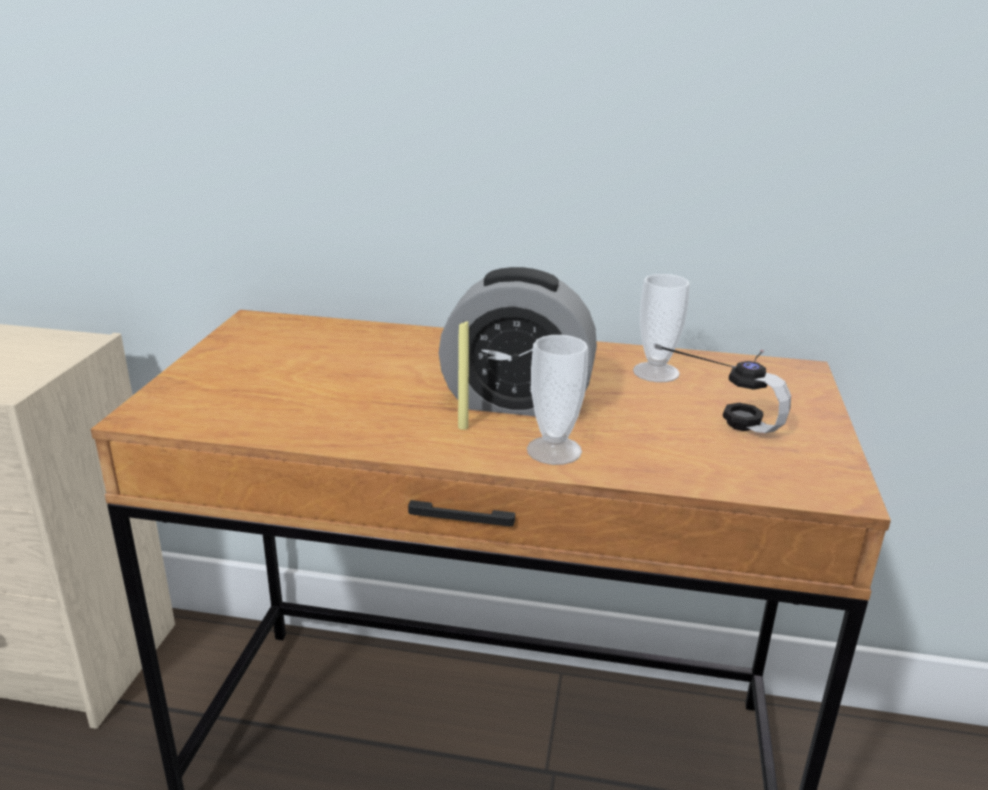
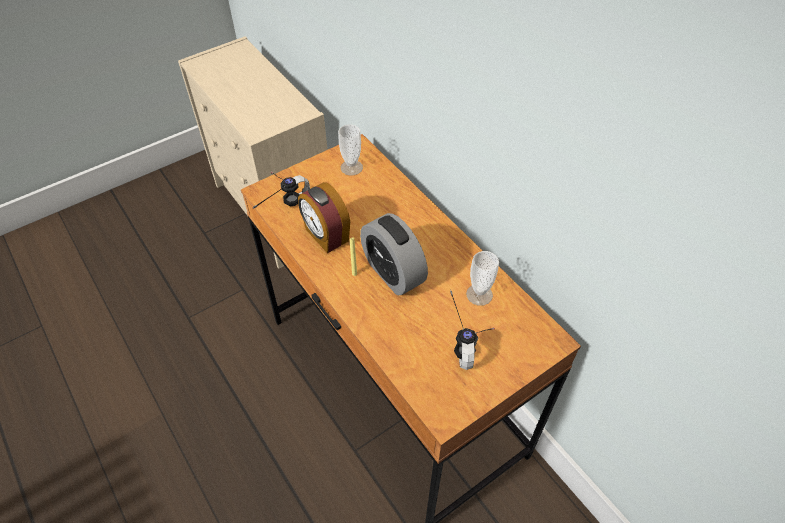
camera: 45 degrees right, 25 degrees up
cup [527,335,588,465] -> cup moved to [338,124,363,176]
none -> headphones [253,172,310,209]
none -> alarm clock [298,182,350,253]

